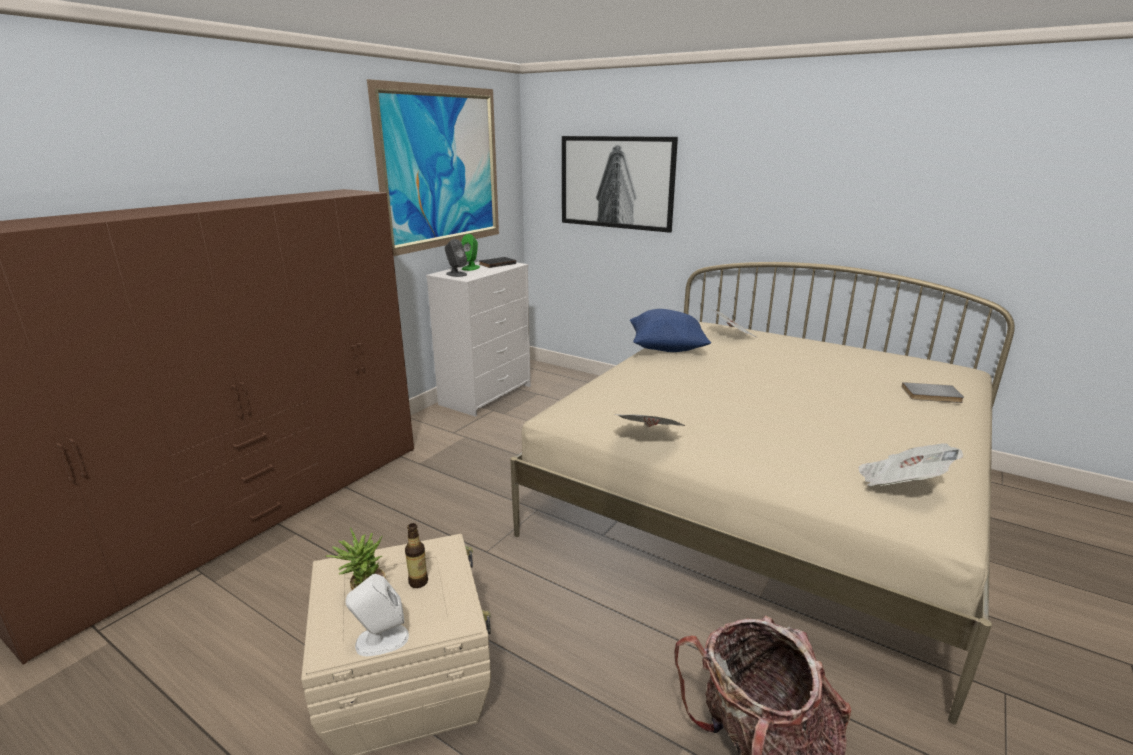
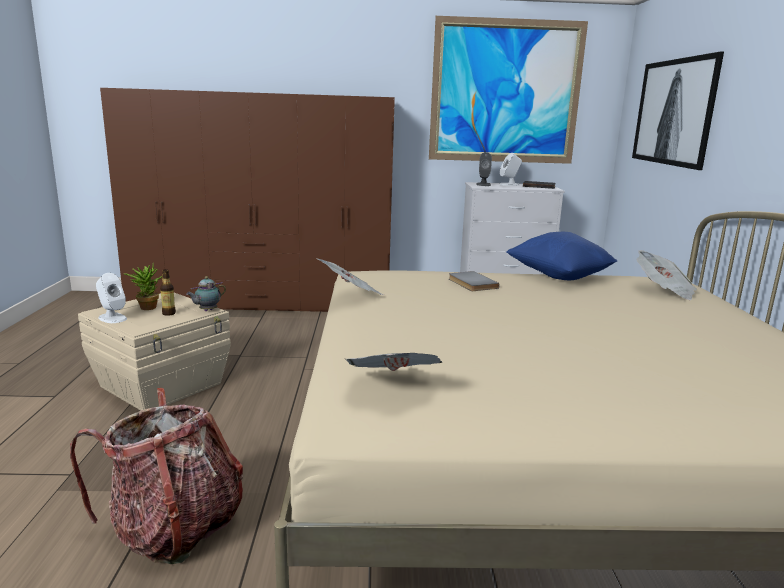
camera: 55 degrees right, 5 degrees down
green speaker [461,234,480,271] -> white speaker [499,153,522,186]
grey book [902,382,964,403] -> grey book moved to [449,271,499,291]
none -> teapot [186,276,226,311]

